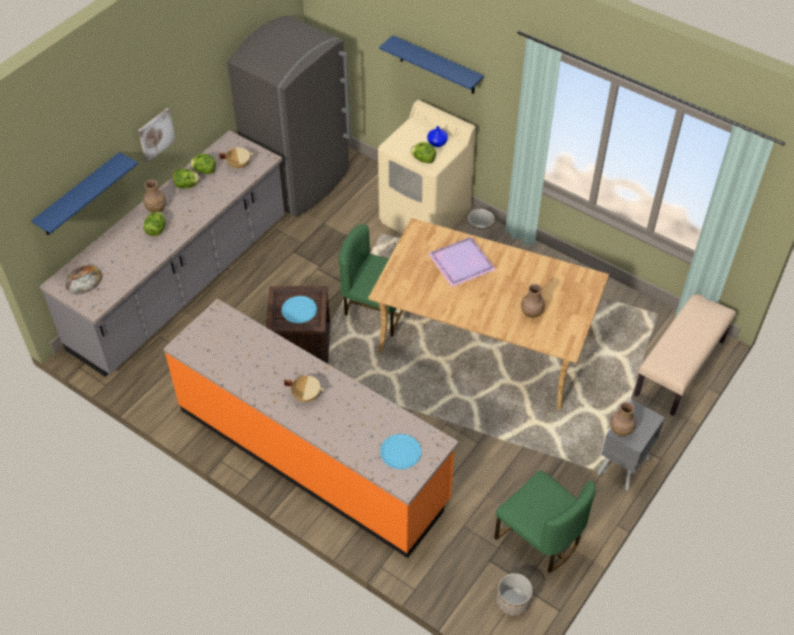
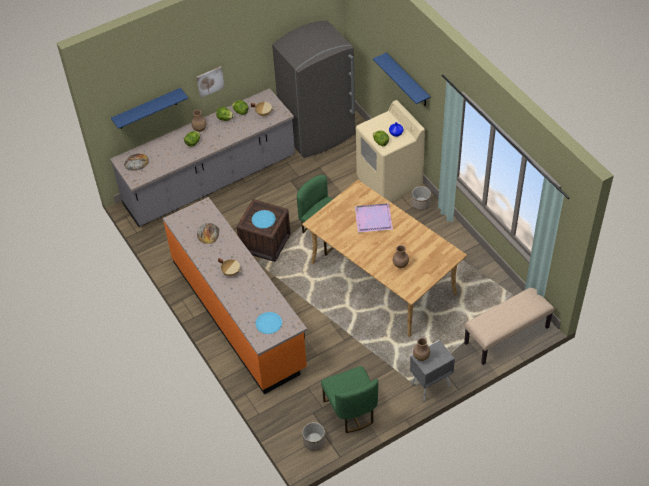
camera: 25 degrees right, 0 degrees up
none -> bread [197,223,219,244]

